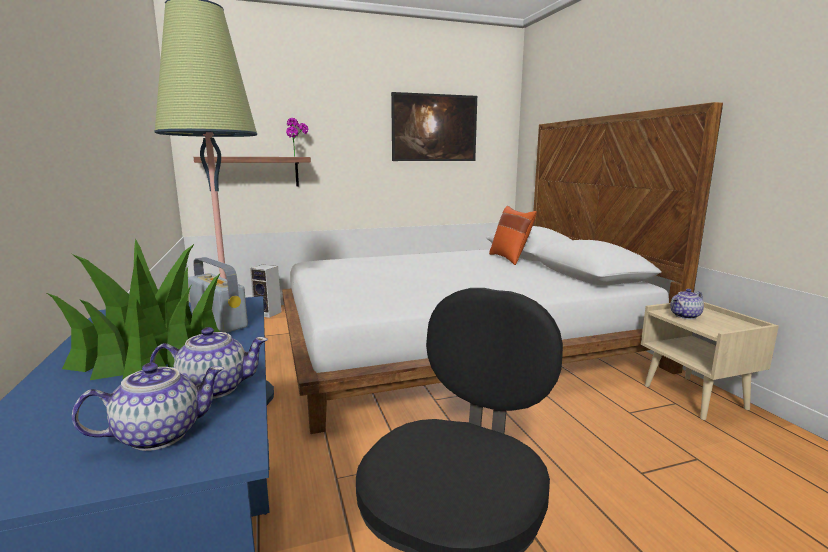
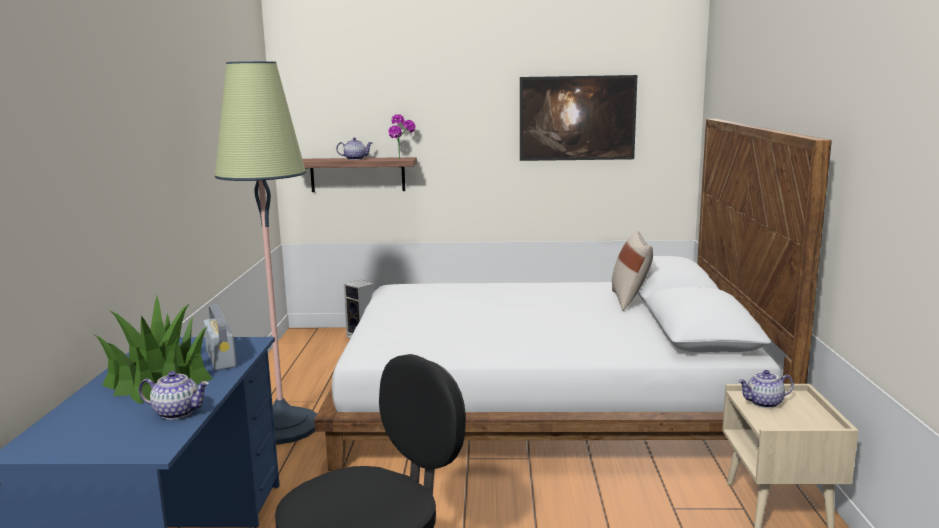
camera: 20 degrees right, 0 degrees up
teapot [72,363,224,451] -> teapot moved to [336,138,372,160]
orange pillow [489,206,537,265] -> beige pillow [612,231,653,311]

